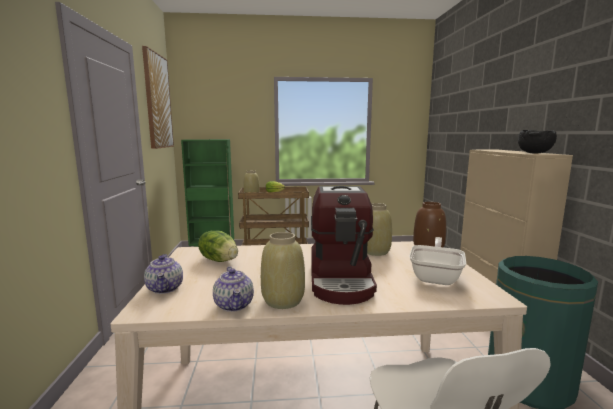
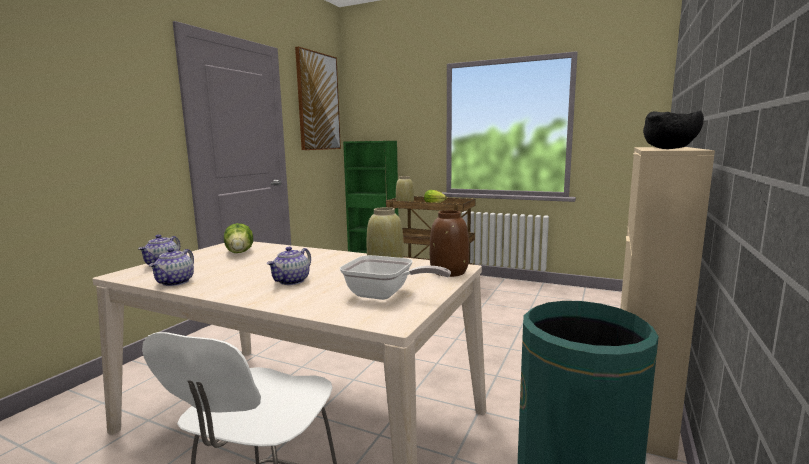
camera: 30 degrees right, 0 degrees up
beige vase [261,232,305,309] -> none
coffee machine [311,186,377,305] -> teapot [267,247,311,285]
frying pan [409,237,466,285] -> frying pan turned 60 degrees clockwise [340,255,451,300]

